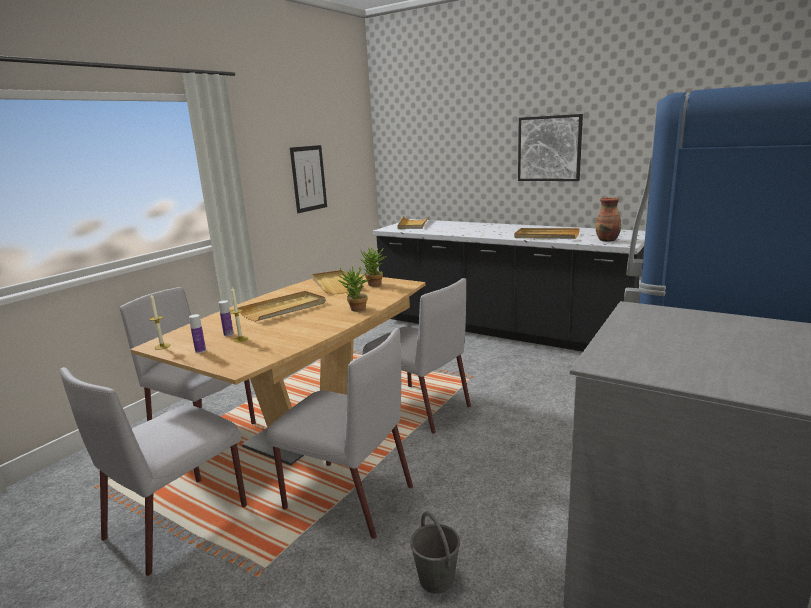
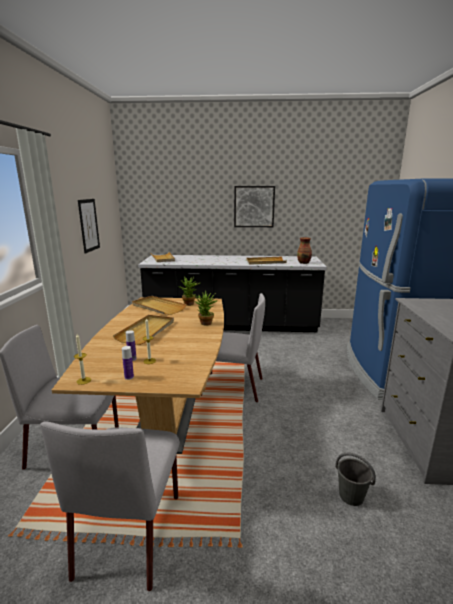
camera: 30 degrees left, 0 degrees up
grey chair [266,328,413,539] -> none

